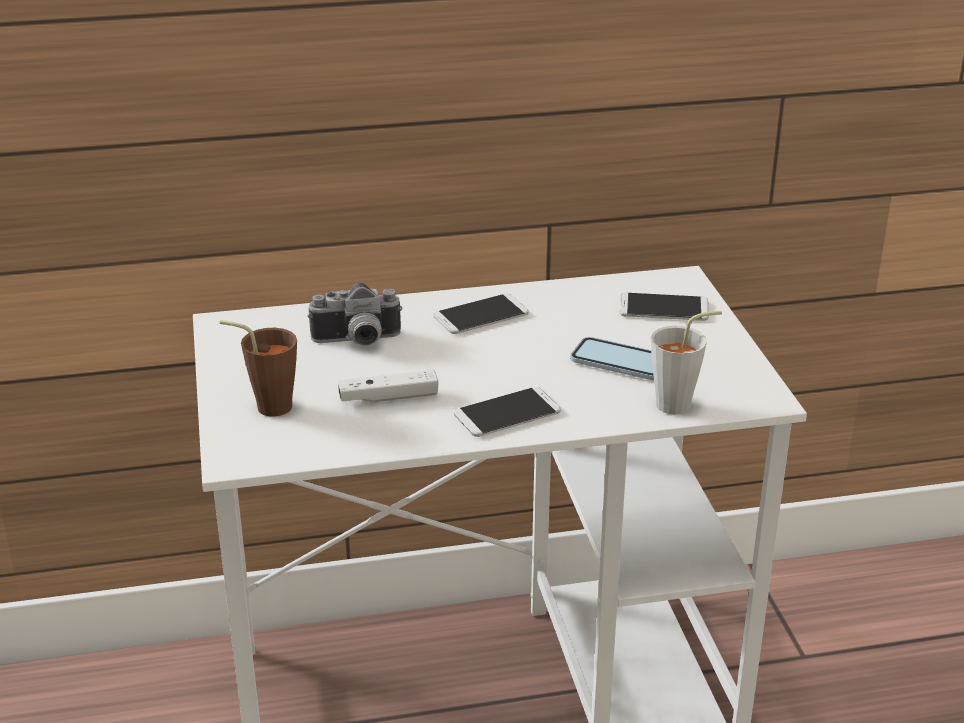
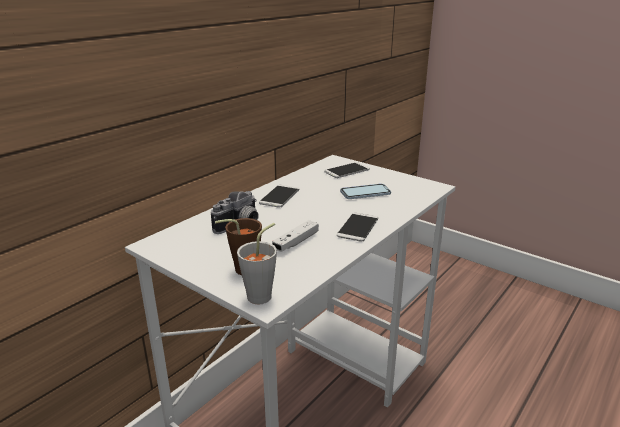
camera: 40 degrees left, 5 degrees down
grey cup [651,311,722,415] -> grey cup moved to [237,223,277,305]

